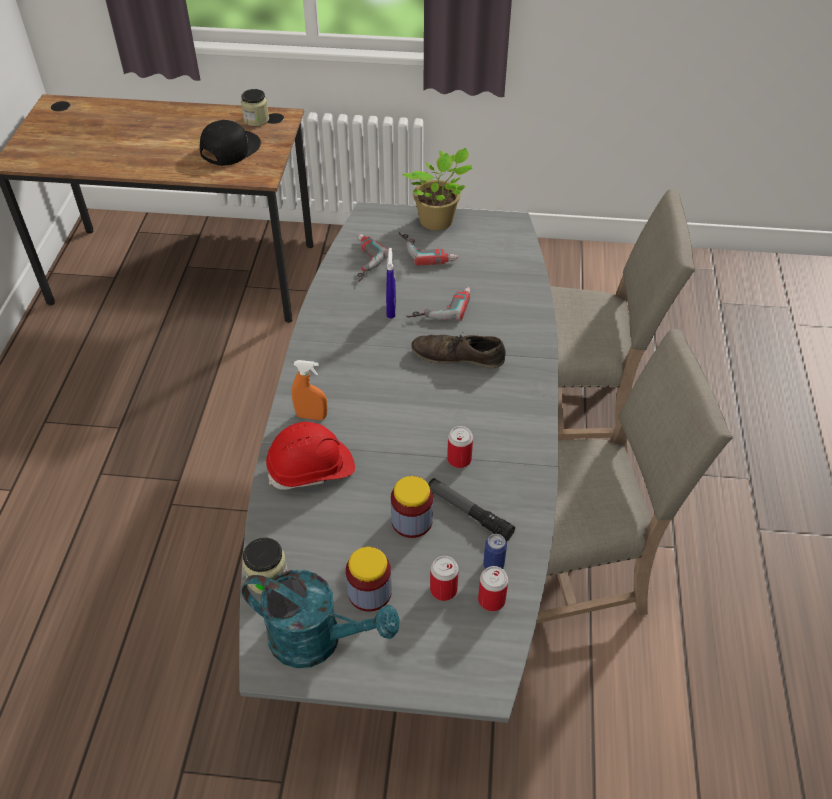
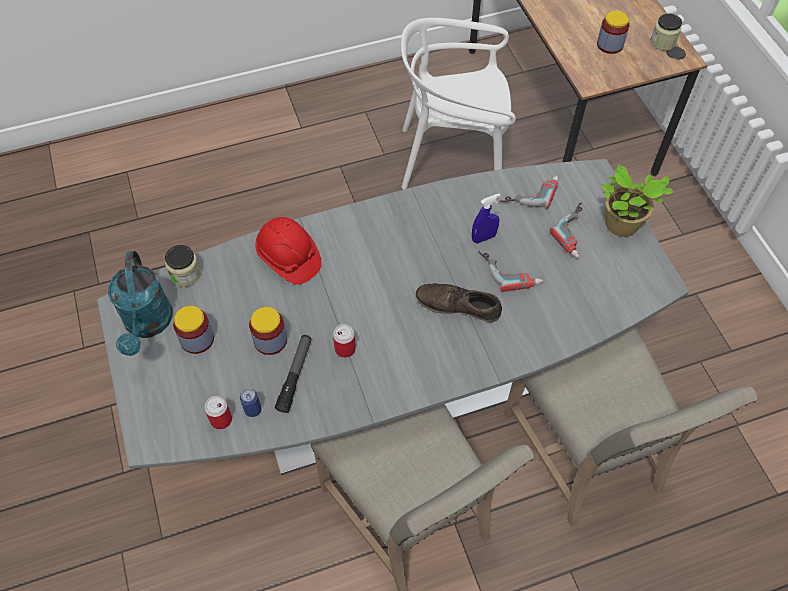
camera: 65 degrees right, 10 degrees up
black cap [200,120,261,166] -> jar [597,11,629,54]
orange spray bottle [292,360,327,420] -> none
brown shoe [411,335,506,368] -> brown shoe turned 60 degrees counterclockwise [416,283,502,322]
can [430,556,459,601] -> none
none -> white chair [401,18,516,189]

